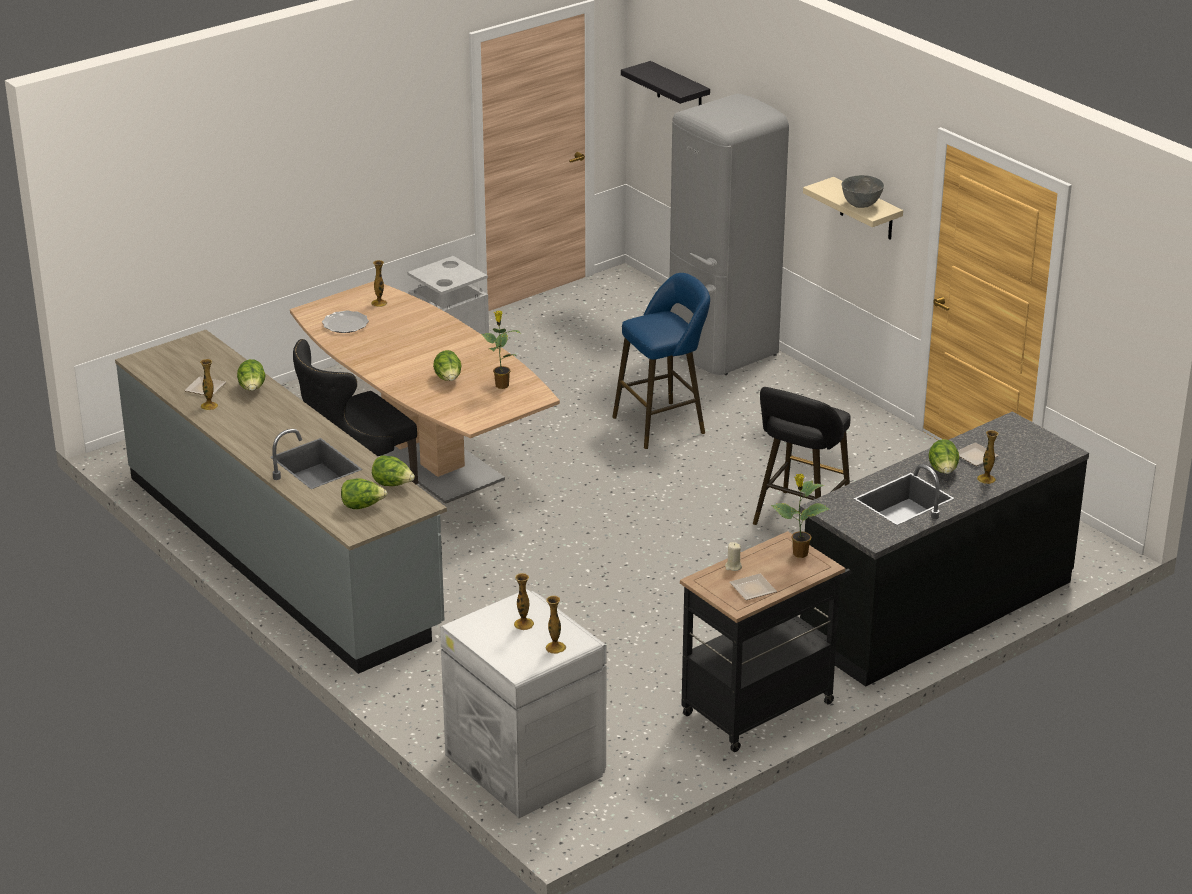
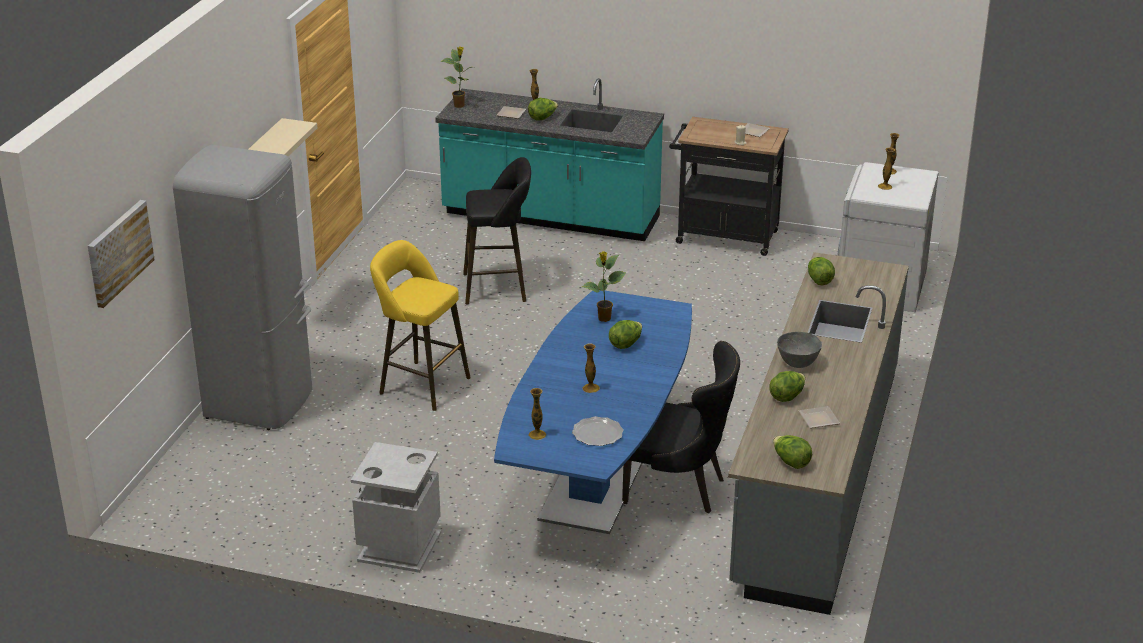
camera: 125 degrees left, 0 degrees up
vase [200,359,218,410] -> vase moved to [583,343,600,393]
brown dining table [290,281,560,504] -> blue dining table [494,291,692,534]
lettuce [341,478,387,509] -> lettuce moved to [773,435,812,469]
blue stool [612,273,710,449] -> yellow stool [370,240,471,411]
black shelf [621,61,710,105] -> picture [88,200,155,308]
potted plant [771,474,829,558] -> potted plant moved to [440,47,471,108]
black counter [800,411,1089,687] -> turquoise counter [435,78,664,241]
grey bowl [842,175,884,208] -> grey bowl moved to [777,332,822,368]

